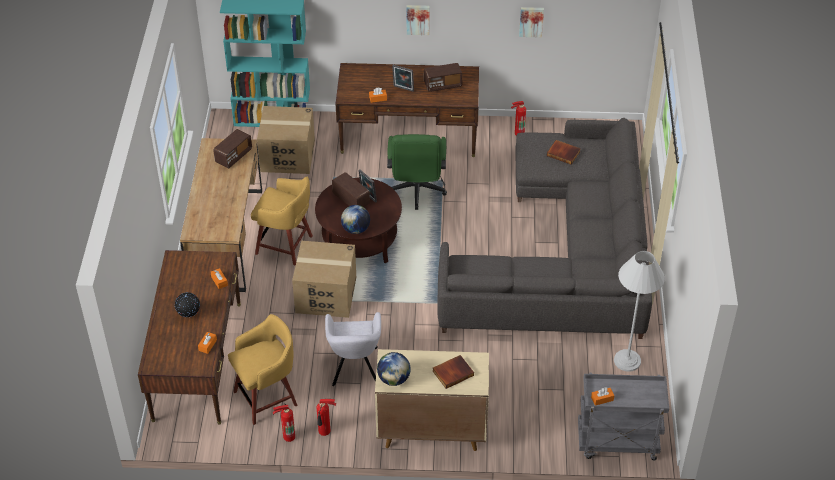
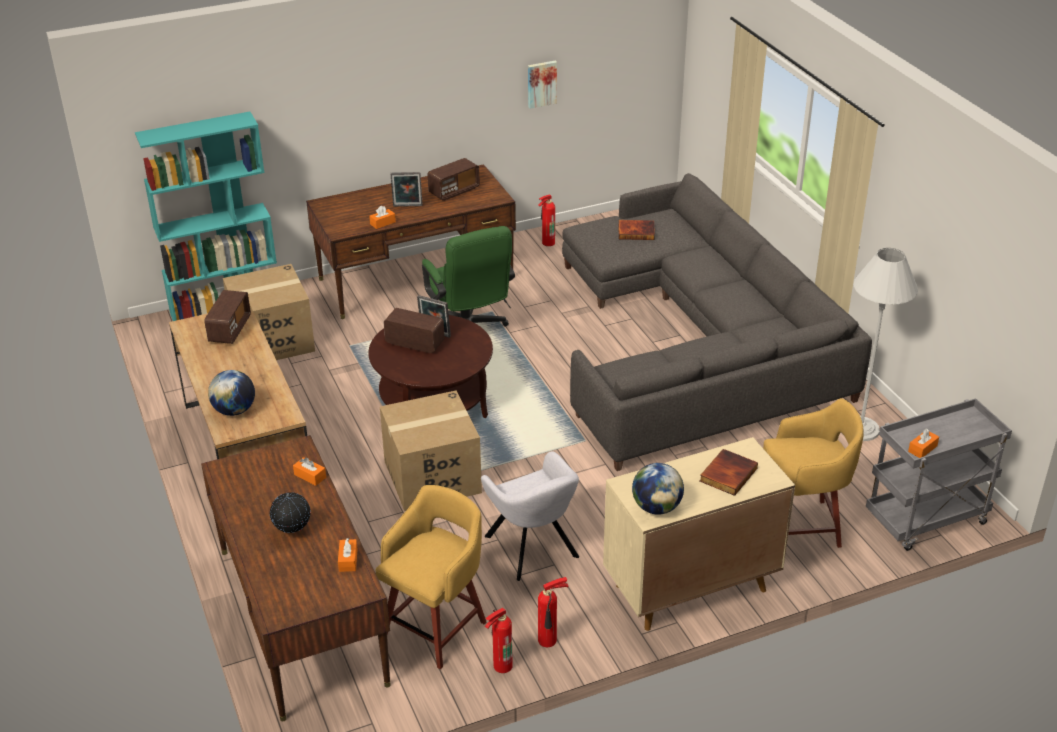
camera: 25 degrees left, 10 degrees down
yellow stool [251,177,313,266] -> yellow stool moved to [763,398,864,548]
globe [341,205,370,234] -> globe moved to [208,370,255,416]
picture [406,5,430,35] -> none

